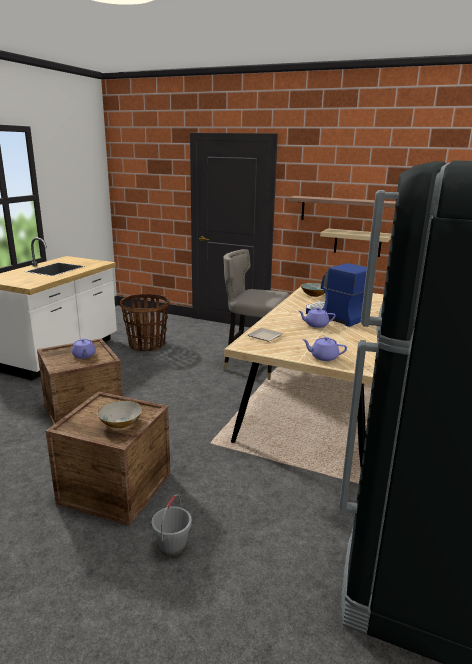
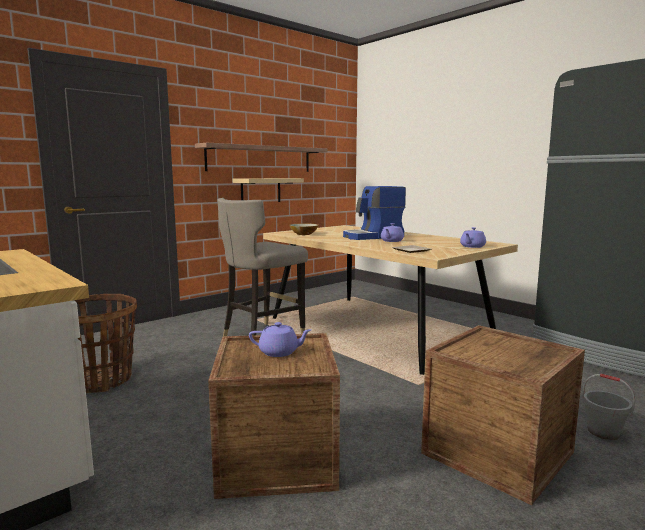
camera: 65 degrees left, 10 degrees down
bowl [97,400,142,428] -> none

